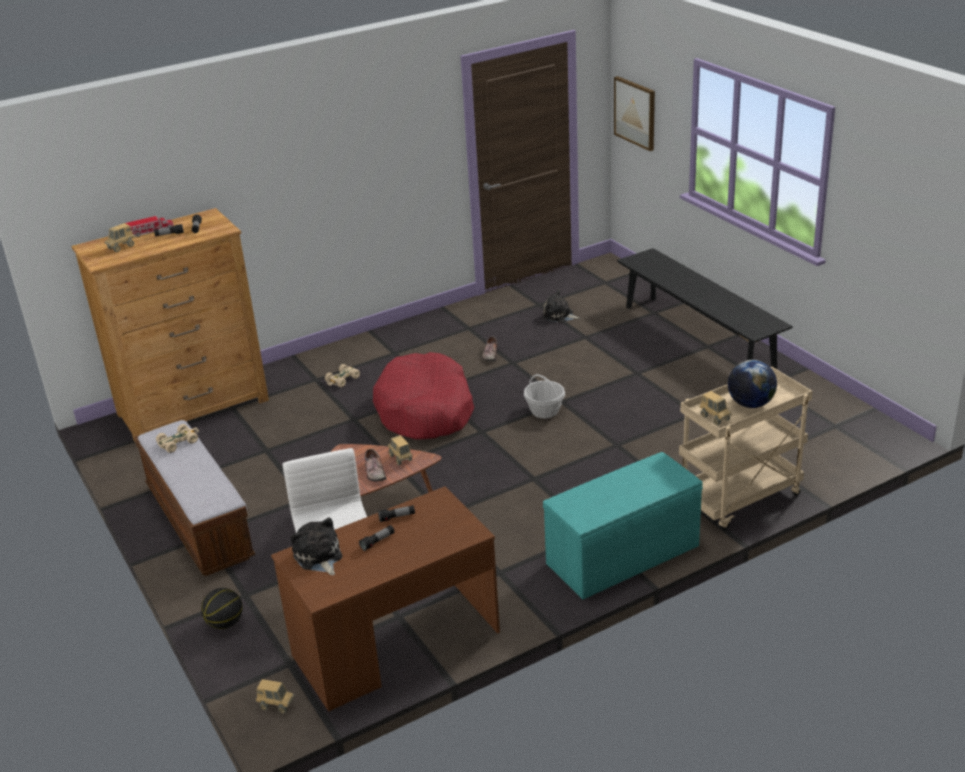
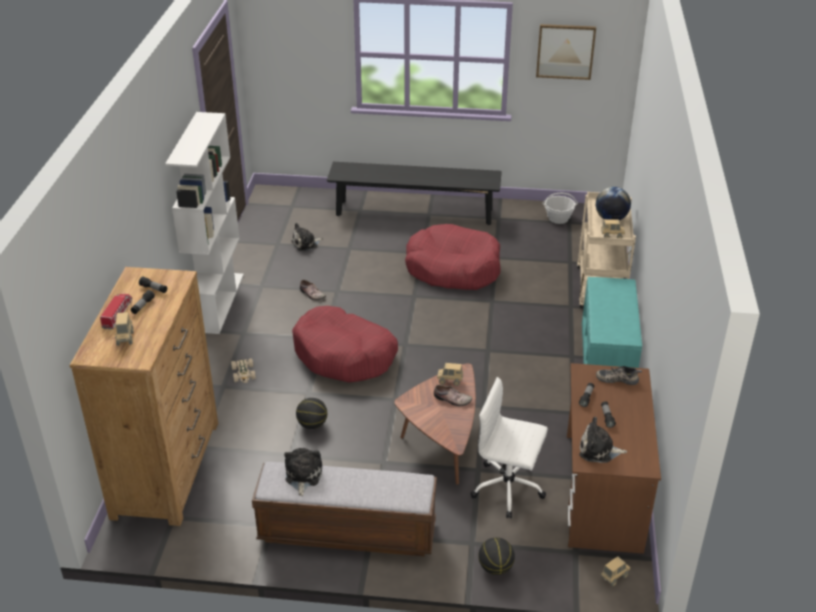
camera: 55 degrees left, 5 degrees up
beige toy car [156,424,199,453] -> plush toy [284,448,322,496]
basket [524,374,565,418] -> basket moved to [542,193,578,224]
picture [614,76,655,151] -> picture moved to [536,24,596,80]
none -> white bookcase [165,112,244,334]
none -> basketball [296,398,327,429]
none -> red dog bed [405,224,501,290]
none -> shoe [596,366,642,385]

